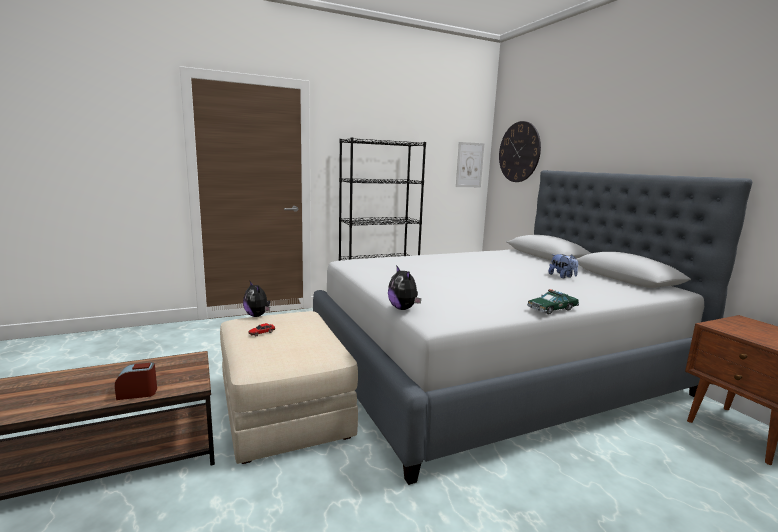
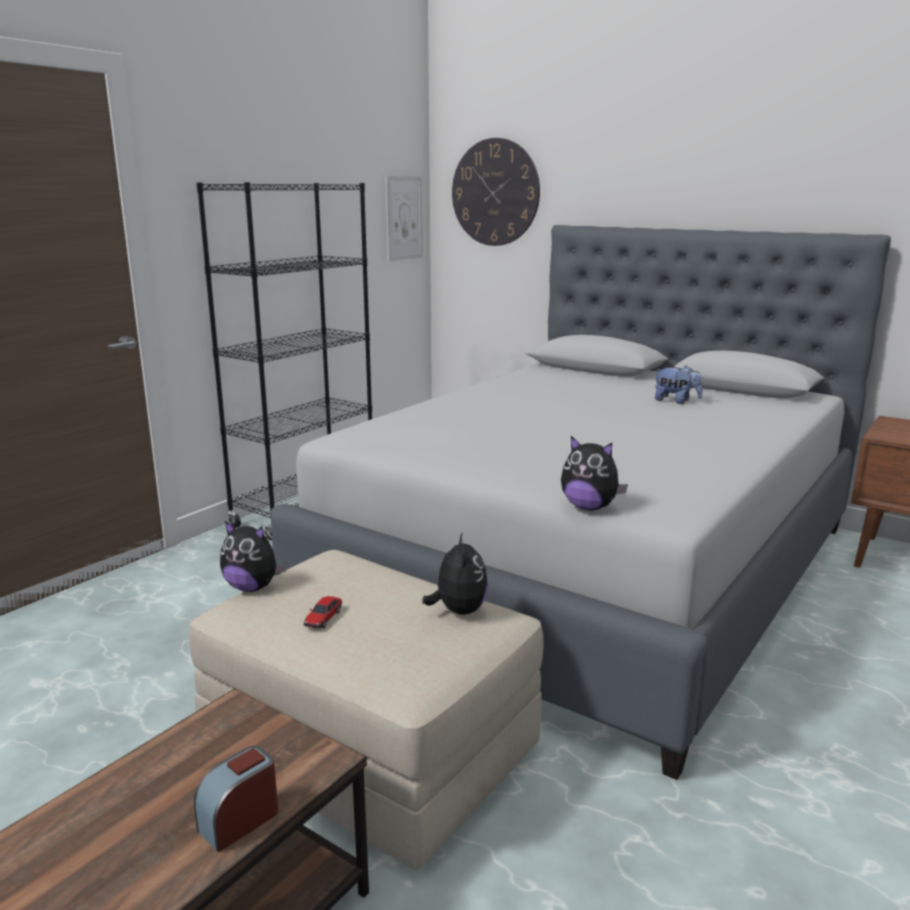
camera: 30 degrees left, 5 degrees up
toy car [527,289,579,315] -> none
none -> plush toy [422,532,488,615]

